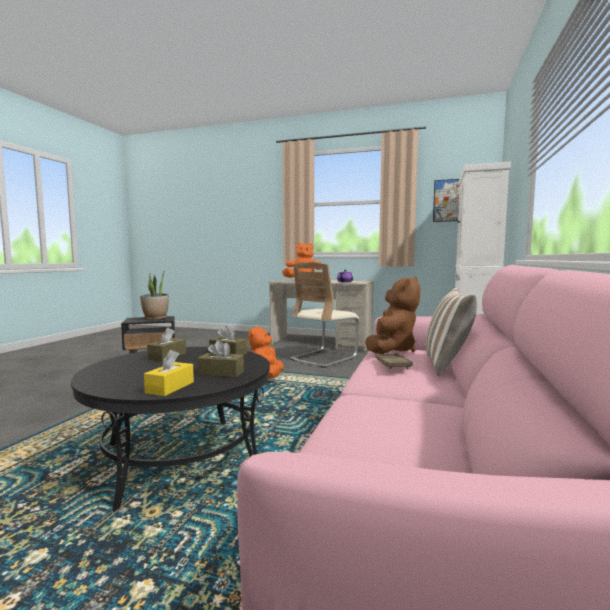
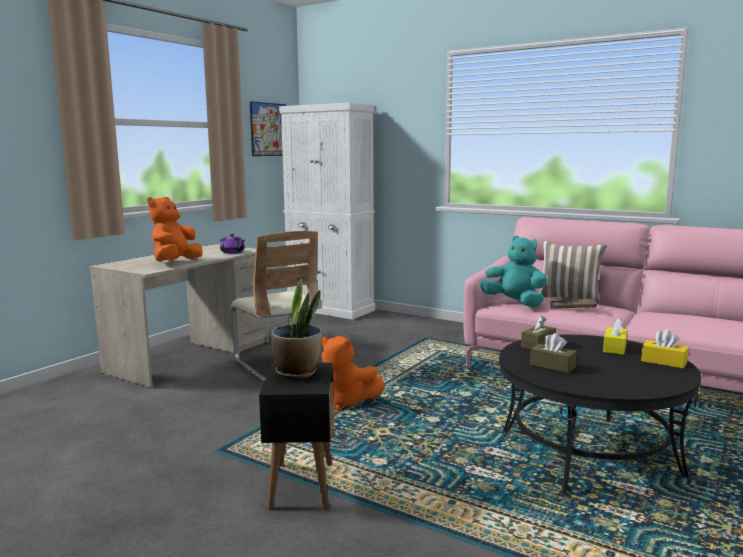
camera: 75 degrees left, 5 degrees up
brown tissue box [197,340,244,378] -> yellow tissue box [603,318,627,355]
brown plush toy [365,276,420,354] -> turquoise plush toy [480,235,548,307]

